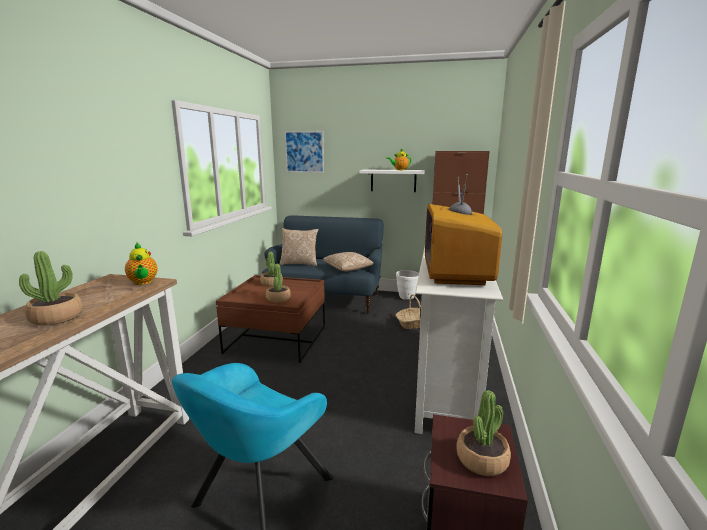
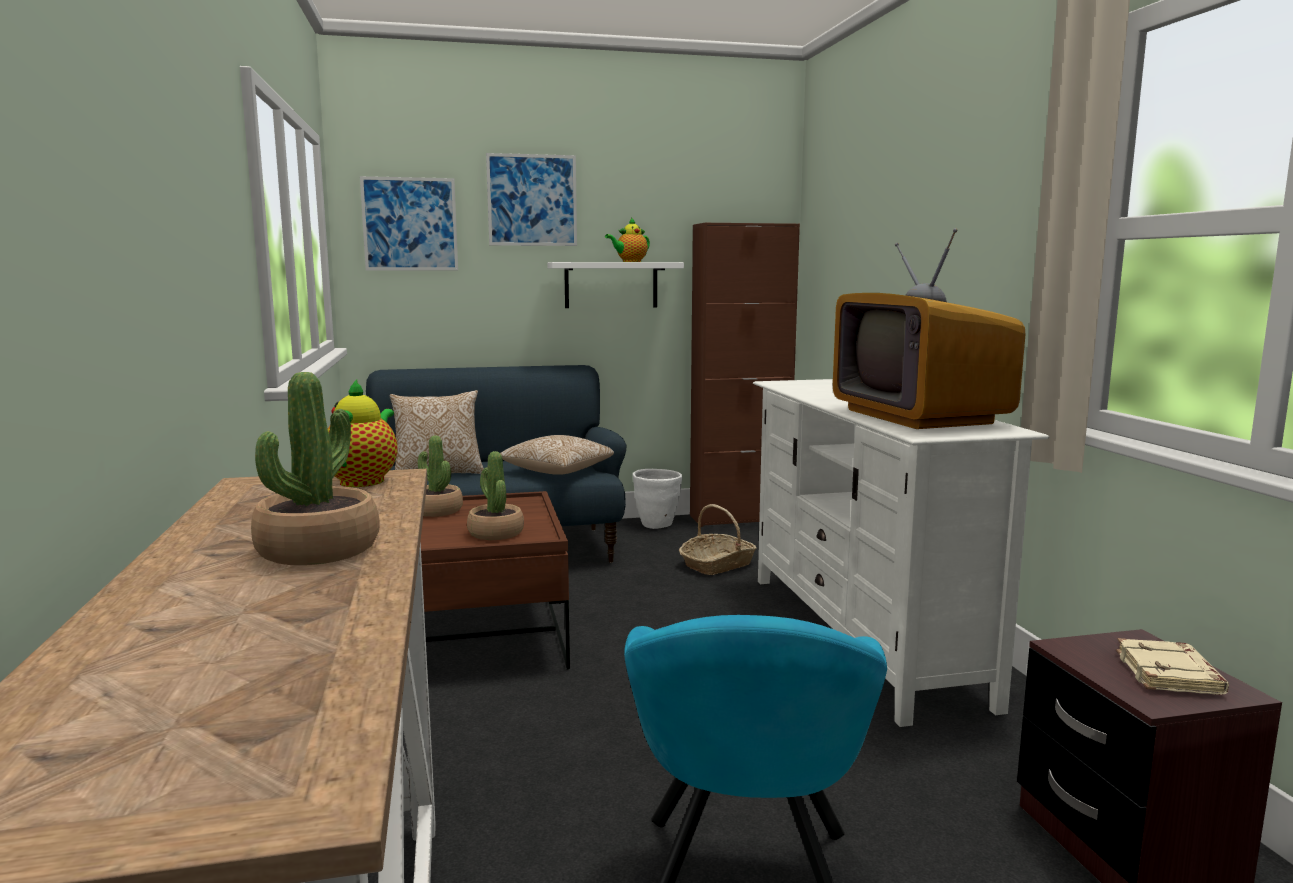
camera: 25 degrees left, 5 degrees down
teapot [125,243,158,285] -> teapot turned 120 degrees counterclockwise [328,379,398,487]
potted plant [456,390,511,476] -> beige book [1116,638,1229,695]
none -> picture [486,153,577,246]

